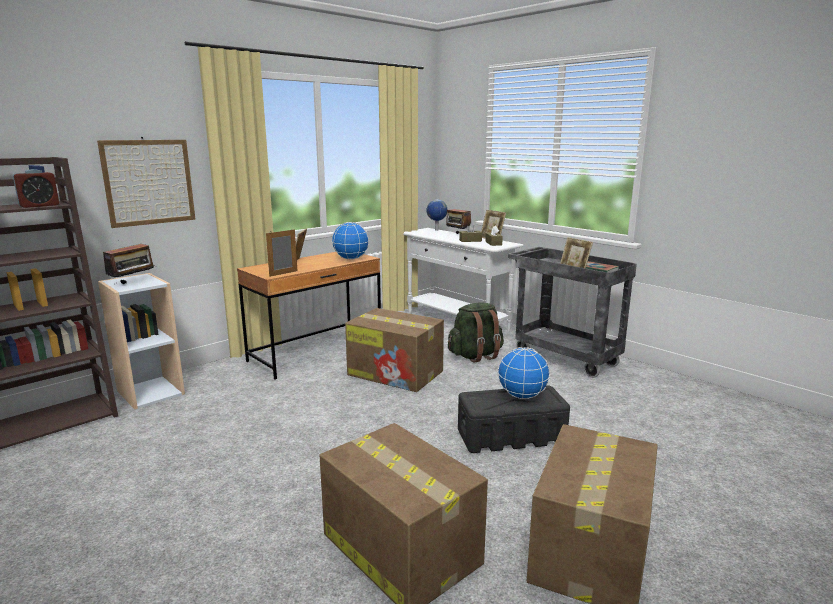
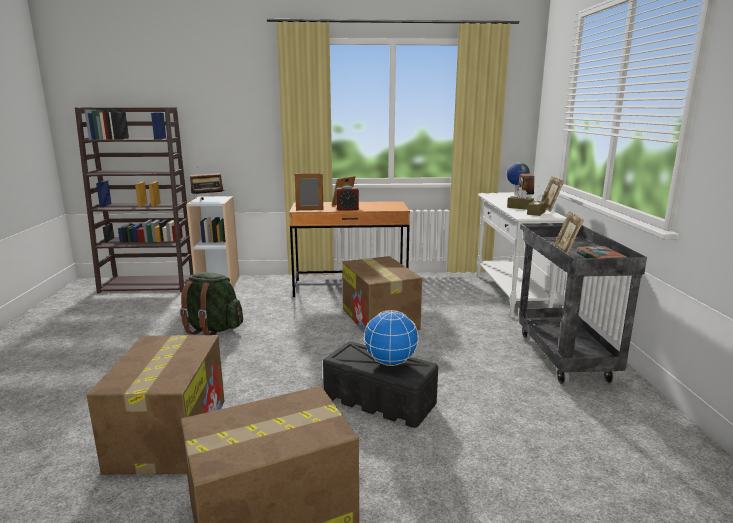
camera: 40 degrees right, 0 degrees up
alarm clock [13,169,59,208] -> alarm clock moved to [336,186,359,211]
picture [97,137,195,228] -> none
globe [332,222,369,260] -> none
green backpack [448,303,504,363] -> green backpack moved to [180,272,243,335]

